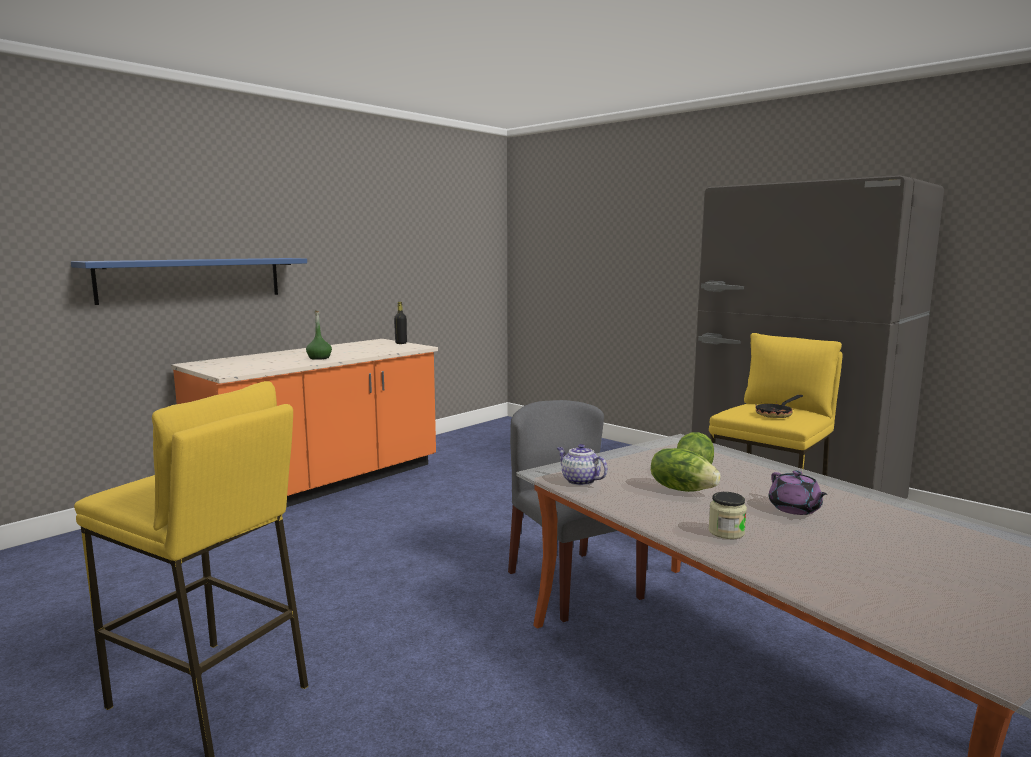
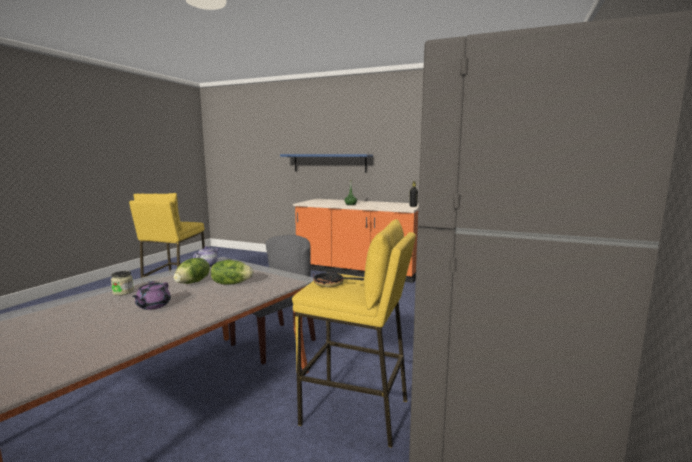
camera: 70 degrees right, 0 degrees up
purple teapot [769,470,827,515] -> purple teapot turned 45 degrees counterclockwise [132,281,171,310]

